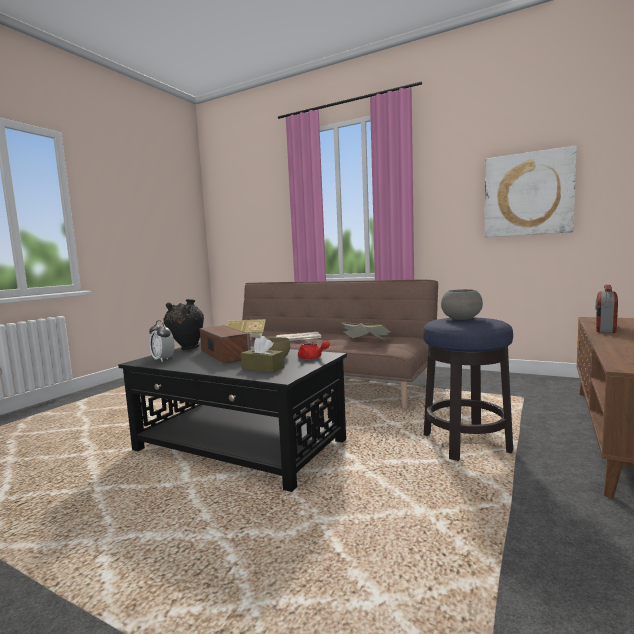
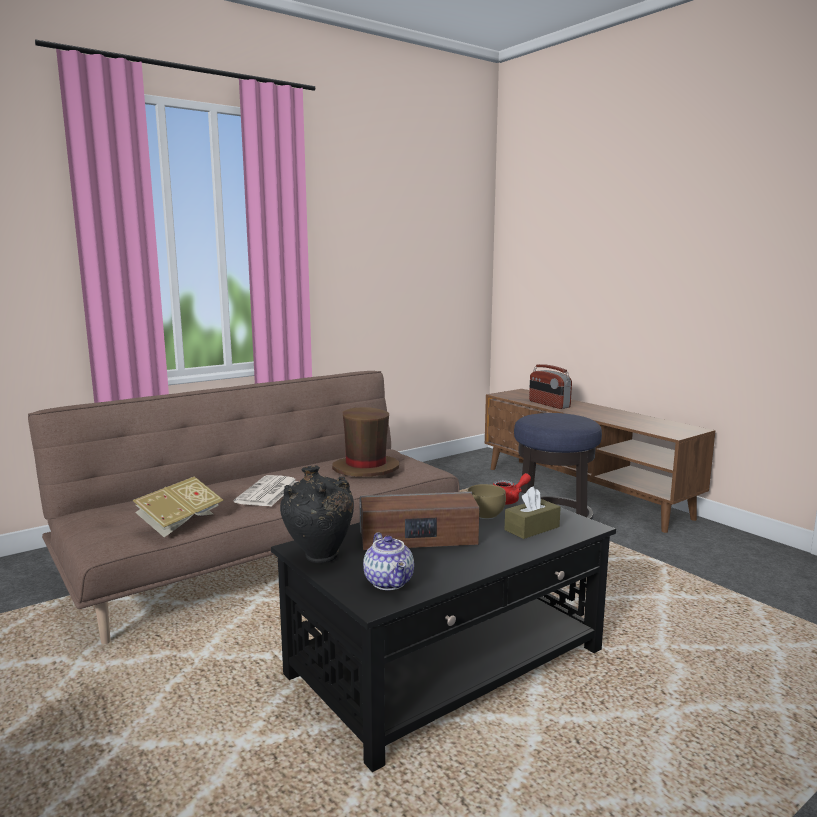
camera: 65 degrees left, 5 degrees up
alarm clock [149,320,174,362] -> teapot [363,532,414,590]
book [341,322,391,340] -> brown hat [332,407,399,477]
grey bowl [441,289,483,320] -> none
picture [485,145,577,238] -> none

